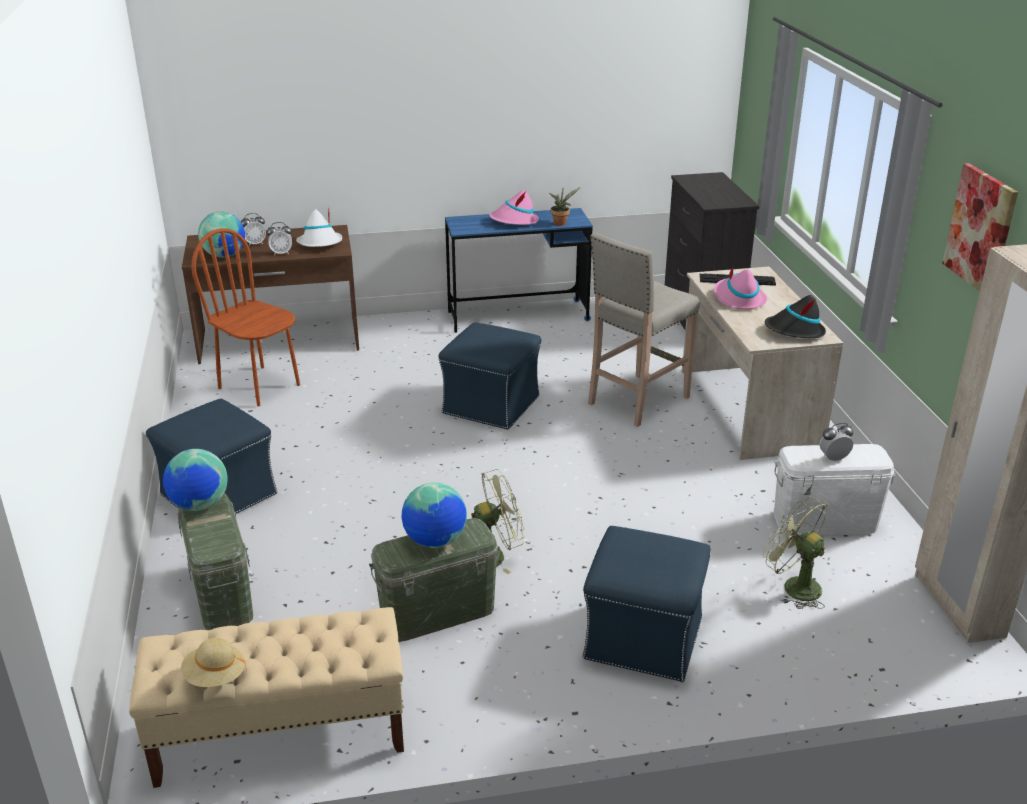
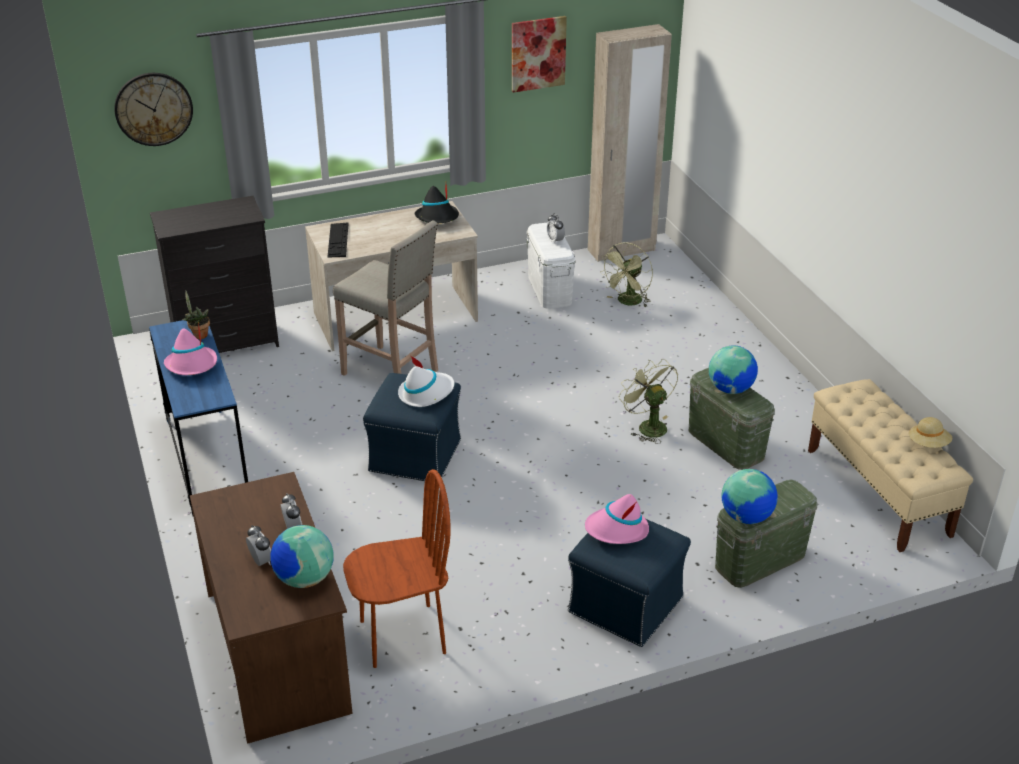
camera: 100 degrees left, 5 degrees up
brown chair [191,228,300,406] -> brown chair turned 135 degrees counterclockwise [343,469,451,668]
white hat [296,209,342,247] -> white hat moved to [398,355,454,407]
blue ottoman [582,526,711,682] -> none
pink hat [714,266,767,309] -> pink hat moved to [585,494,649,544]
none -> wall clock [114,73,193,146]

